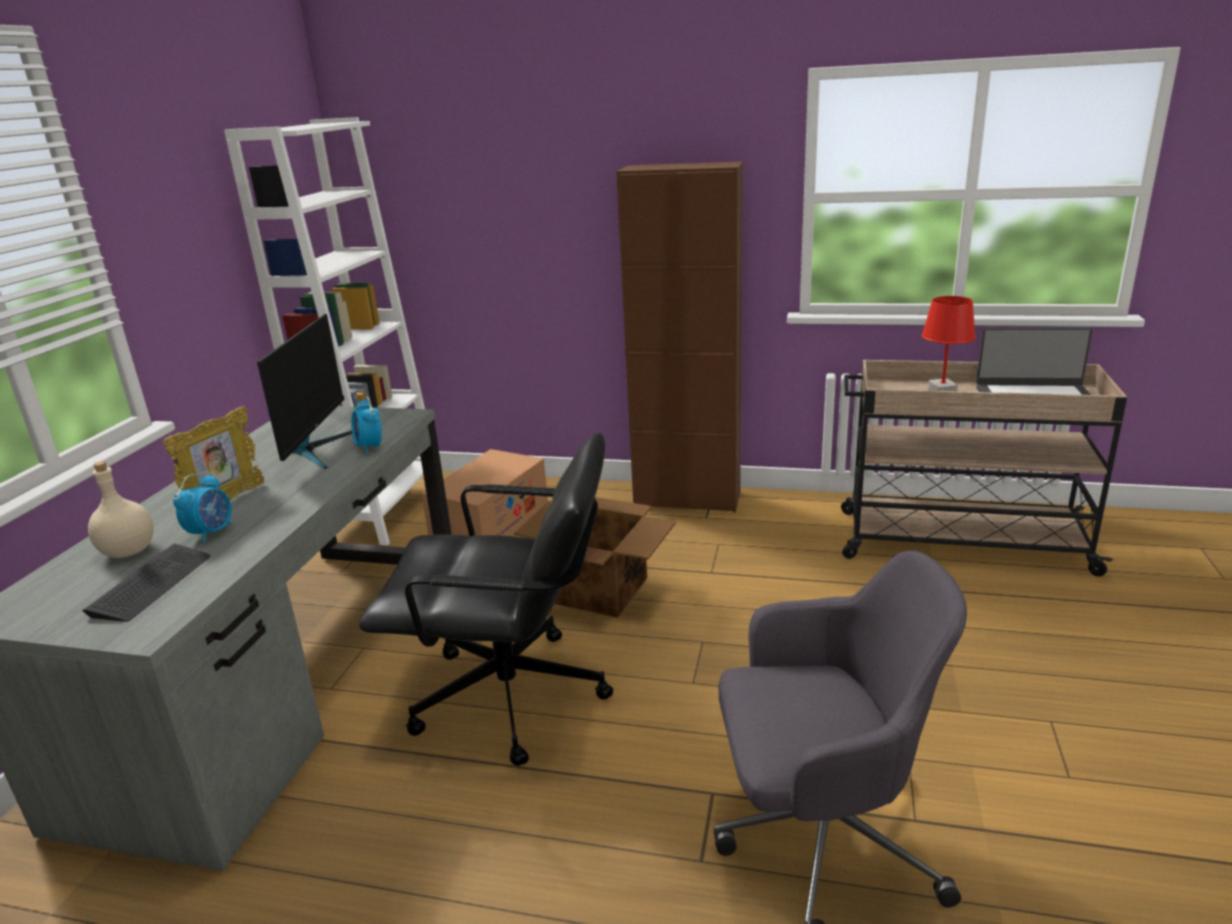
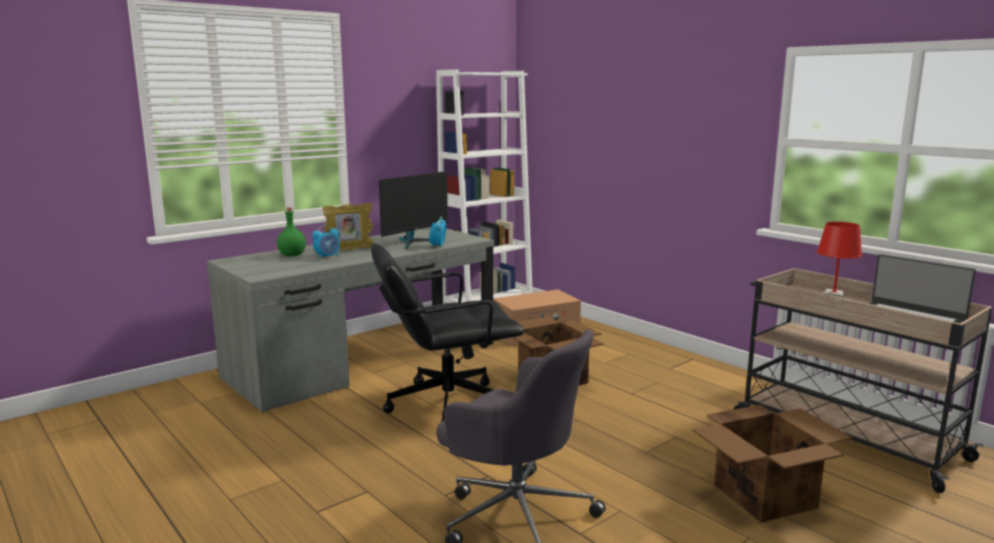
camera: 35 degrees right, 10 degrees down
keyboard [82,544,210,622] -> none
beige bottle [88,461,154,558] -> green bottle [277,207,306,257]
black office chair [359,433,613,766] -> black office chair turned 120 degrees clockwise [371,243,524,422]
brown cabinet [616,161,743,513] -> none
none -> cardboard box [693,405,853,523]

